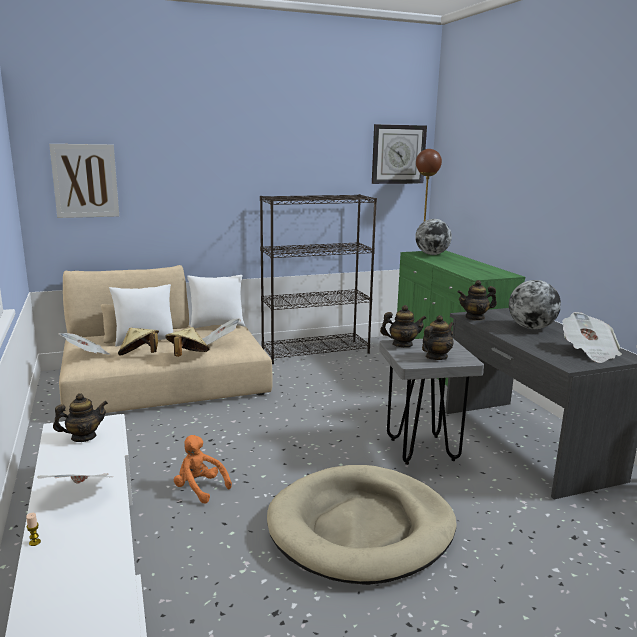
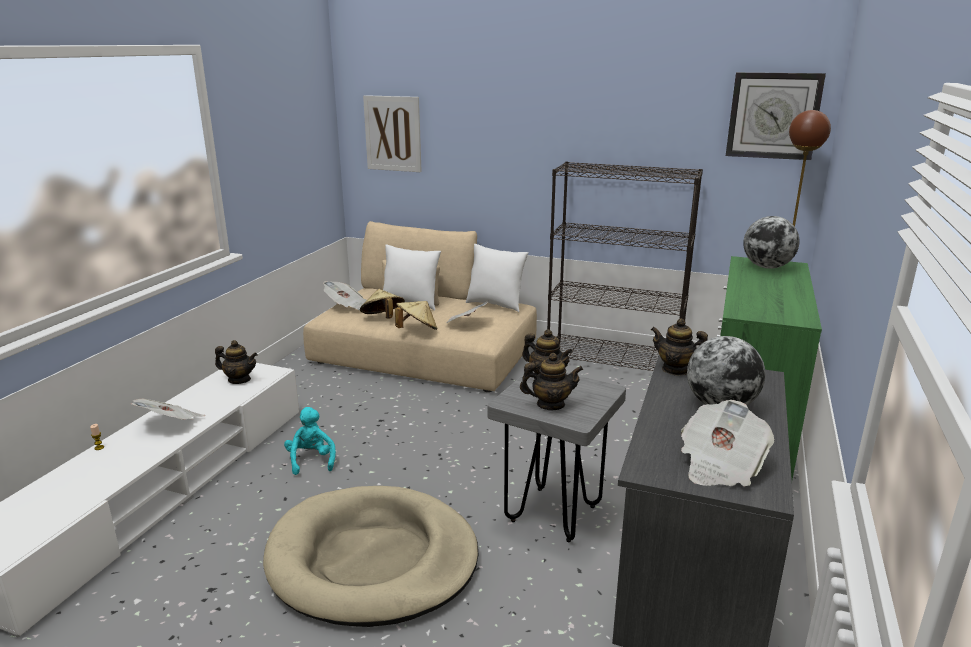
camera: 40 degrees right, 5 degrees up
orange plush toy [174,435,232,503] -> turquoise plush toy [284,407,336,475]

